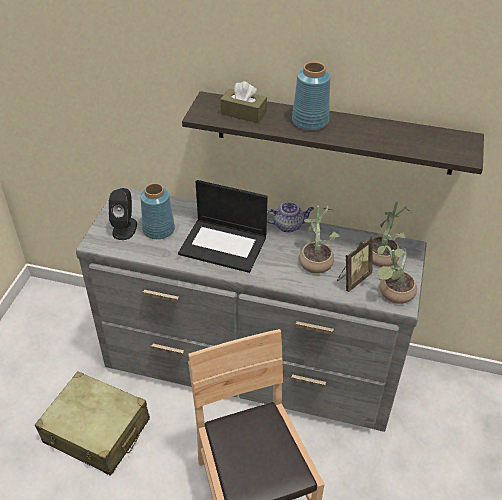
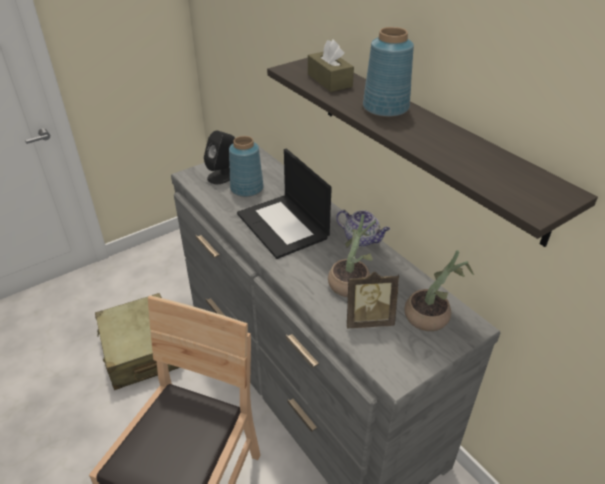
camera: 40 degrees right, 5 degrees down
potted plant [377,245,417,304] -> none

